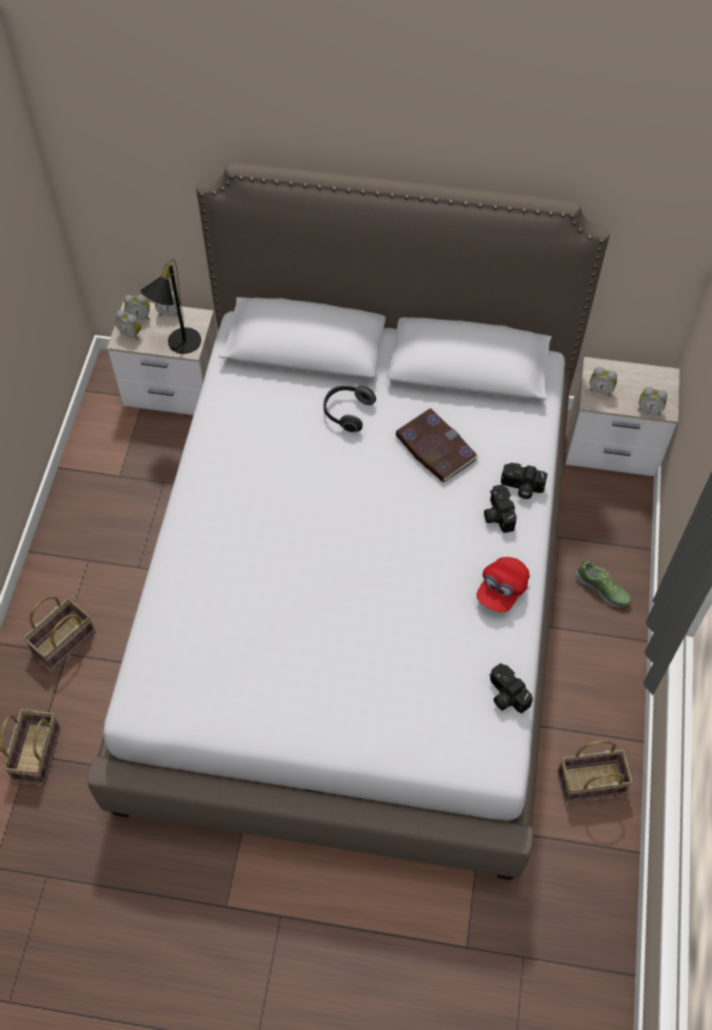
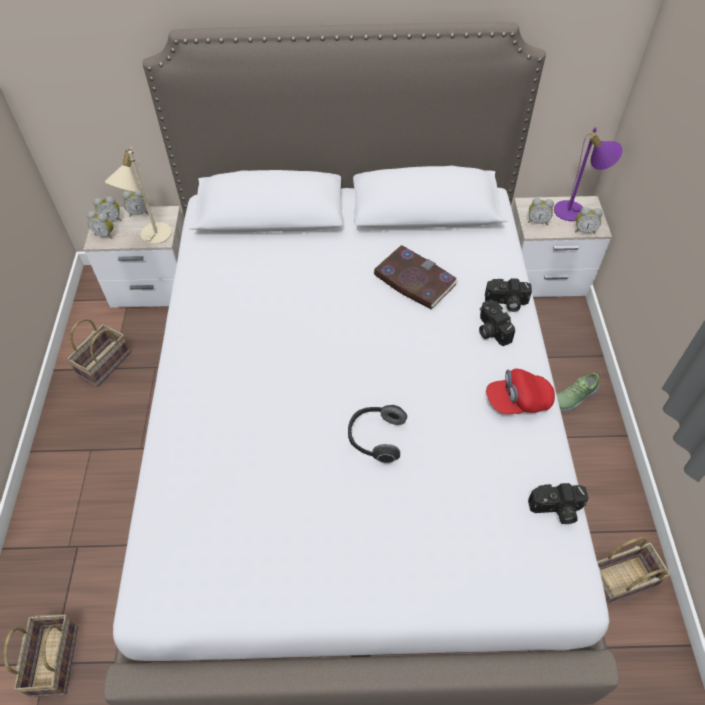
camera: 10 degrees left, 5 degrees down
basket [23,596,95,671] -> basket moved to [67,319,131,387]
black table lamp [141,260,201,354] -> beige table lamp [105,147,172,244]
headphones [323,386,376,433] -> headphones moved to [348,405,407,463]
red cap [476,557,530,612] -> red cap turned 60 degrees clockwise [486,369,555,414]
camera [489,663,533,713] -> camera turned 45 degrees counterclockwise [528,483,589,524]
shoe [576,560,631,607] -> shoe turned 120 degrees clockwise [557,372,601,411]
none -> purple table lamp [554,127,622,221]

